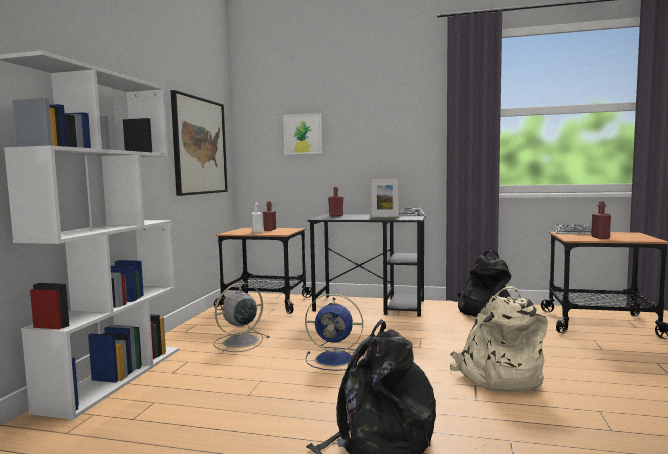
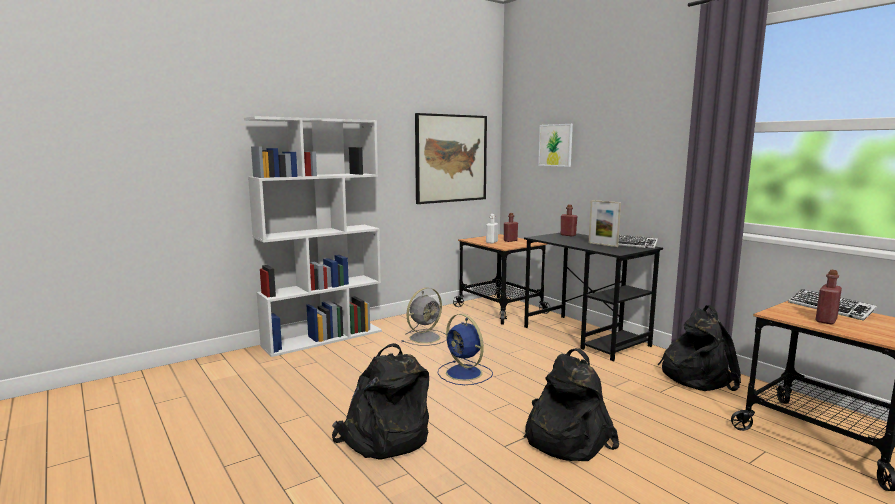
camera: 40 degrees right, 5 degrees up
grey fan [214,283,270,352] -> grey fan turned 135 degrees clockwise [402,288,447,346]
beige backpack [450,286,548,392] -> black backpack [523,348,619,461]

